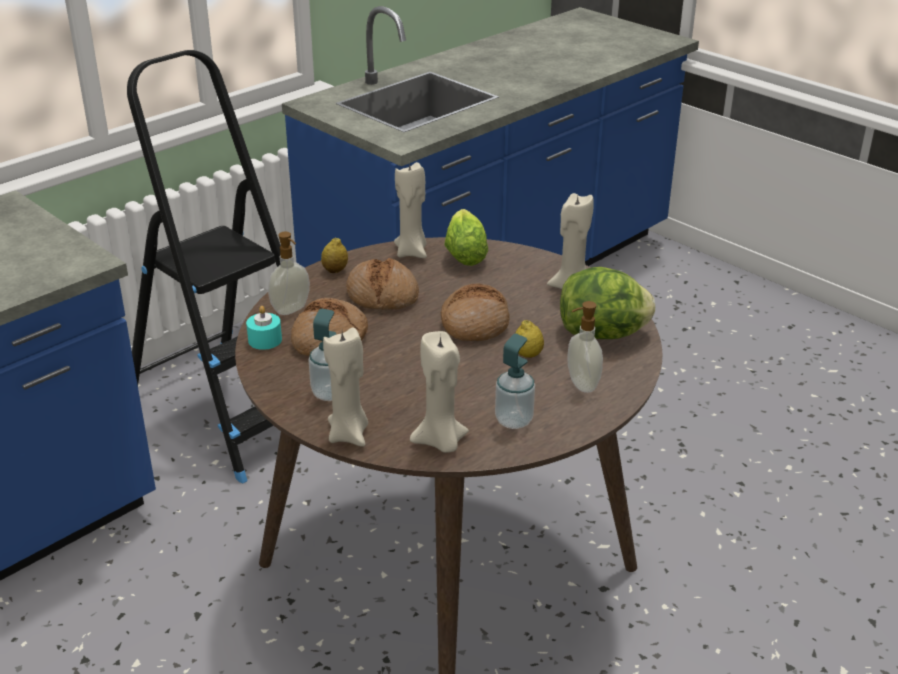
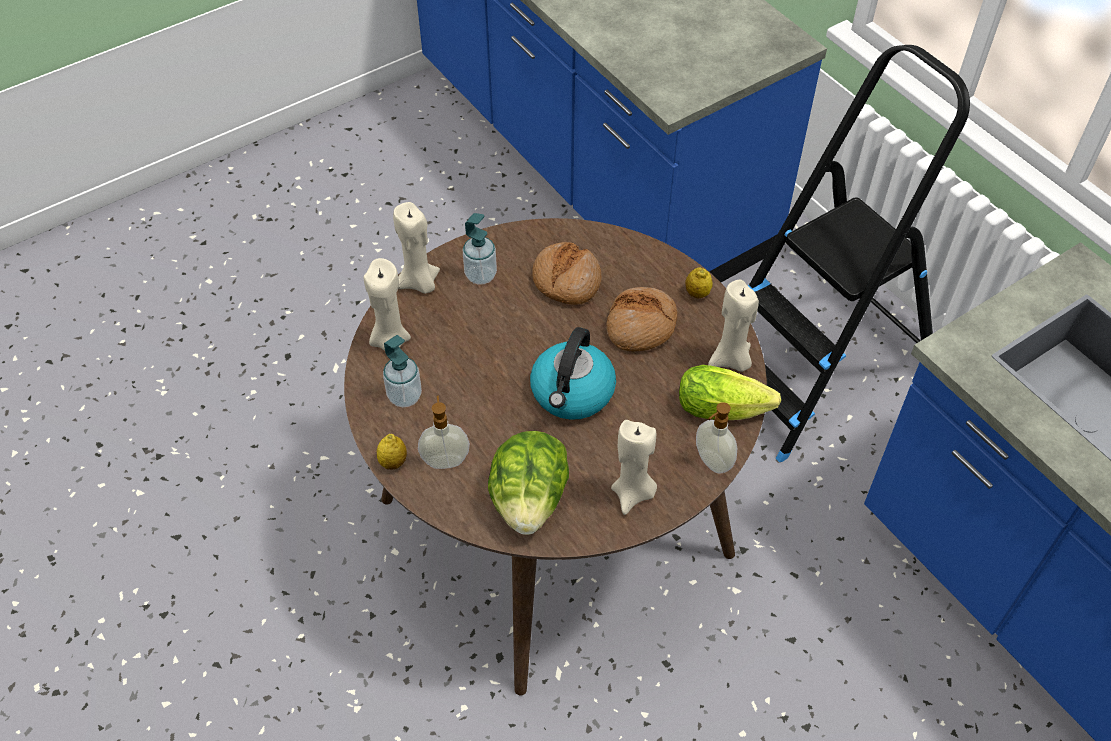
camera: 100 degrees right, 20 degrees up
turquoise candle [246,306,282,350] -> none
soap dispenser [268,231,310,315] -> soap dispenser moved to [696,402,737,474]
bread [441,283,510,341] -> kettle [530,327,616,420]
lemon [515,320,544,358] -> lemon moved to [377,434,407,469]

